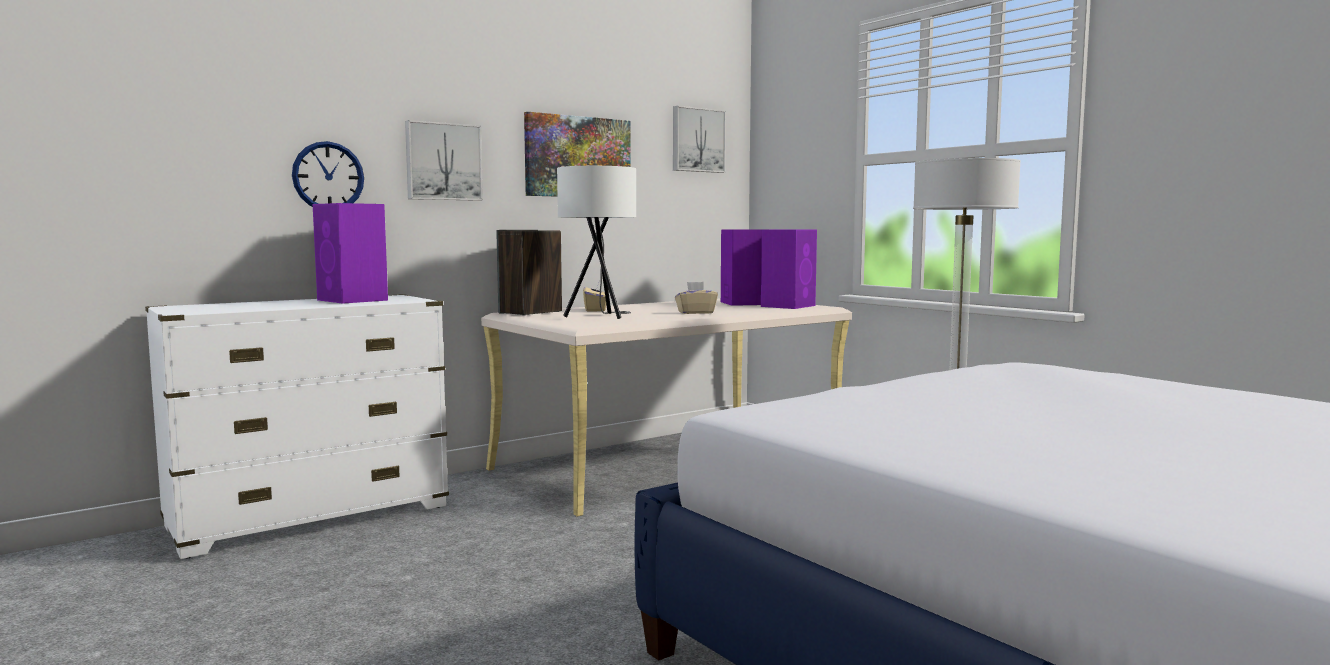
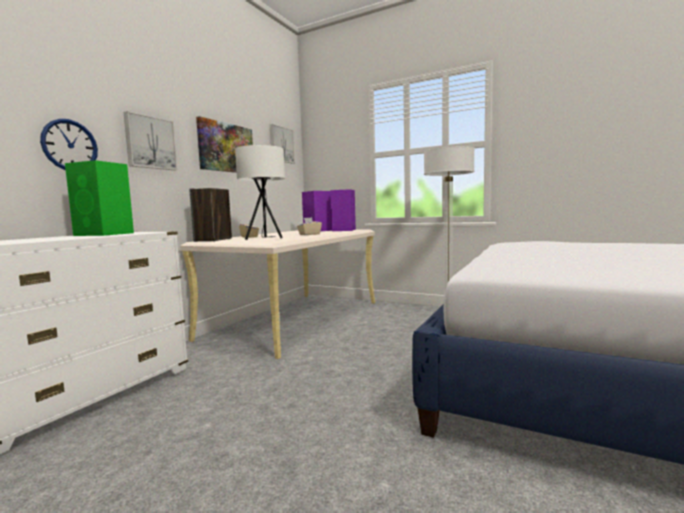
camera: 25 degrees left, 0 degrees up
purple speaker [313,203,388,304] -> green speaker [65,160,134,236]

